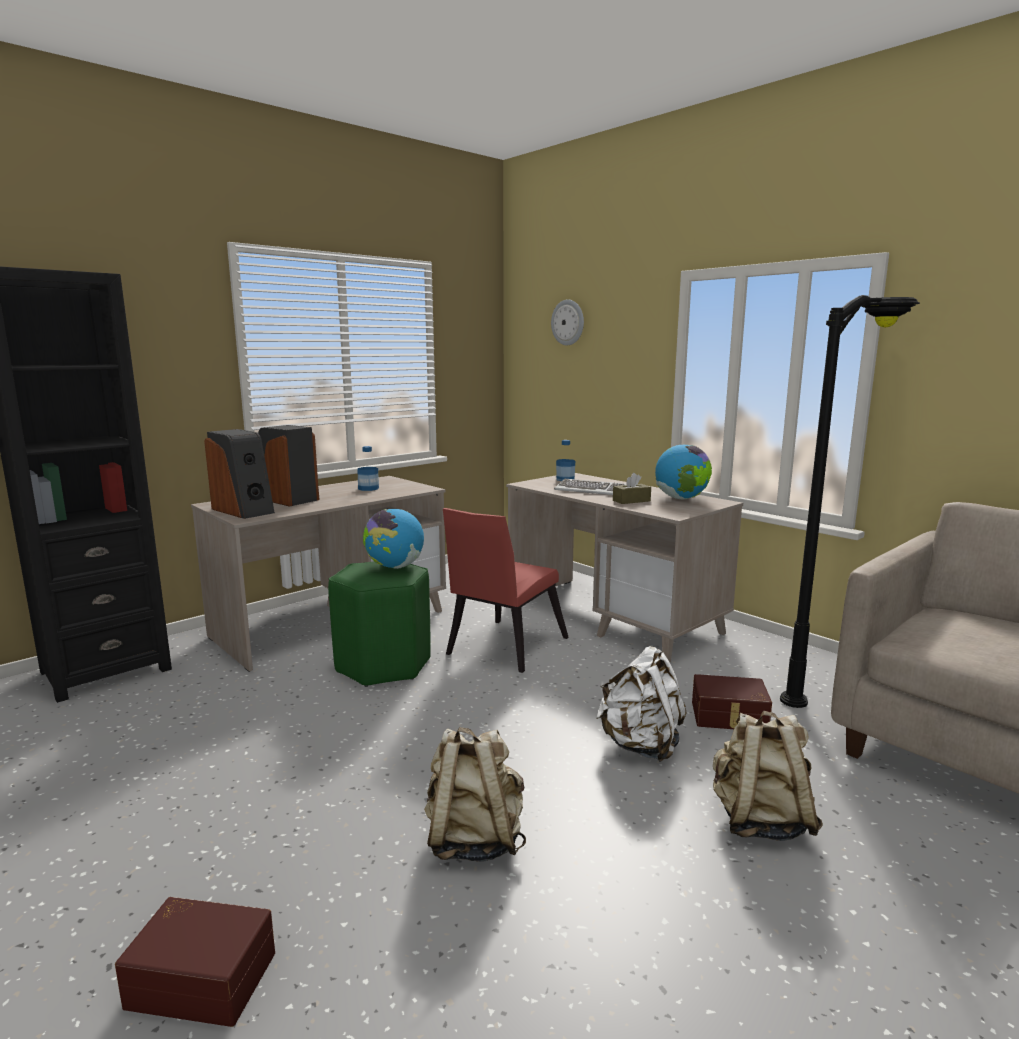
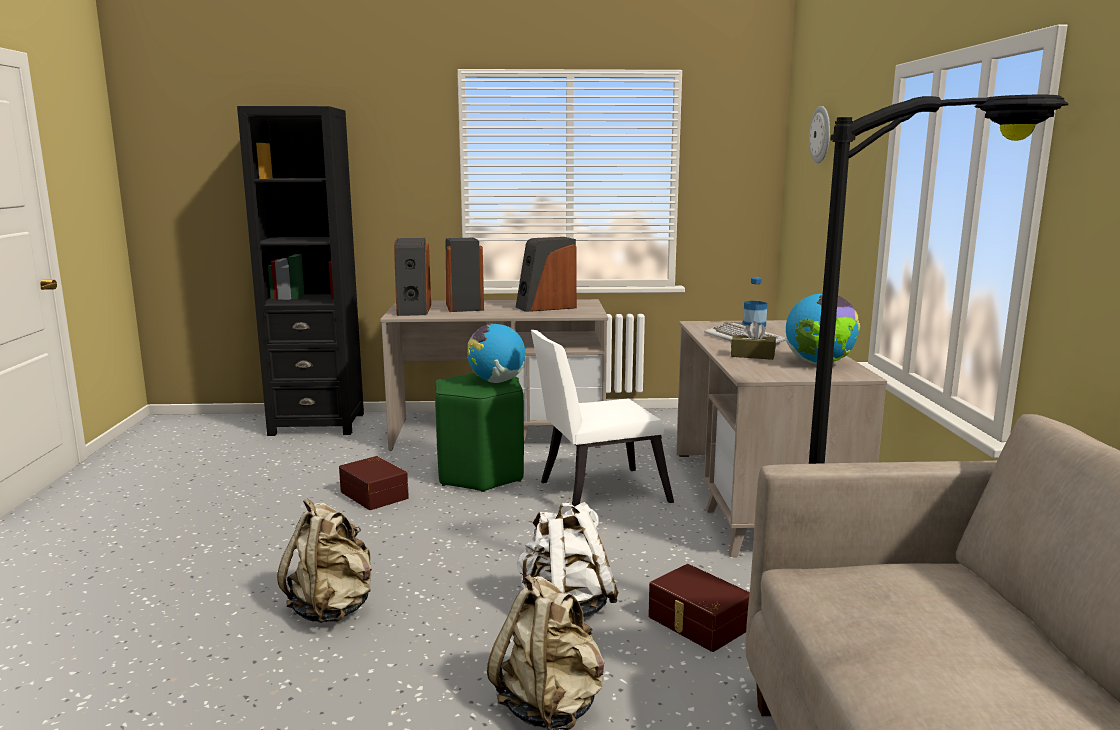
camera: 40 degrees right, 0 degrees up
brown storage box [115,897,275,1027] -> brown storage box moved to [339,456,409,510]
bottle [357,446,379,491] -> speaker [516,237,577,312]
red chair [443,508,569,673] -> white chair [531,330,674,509]

